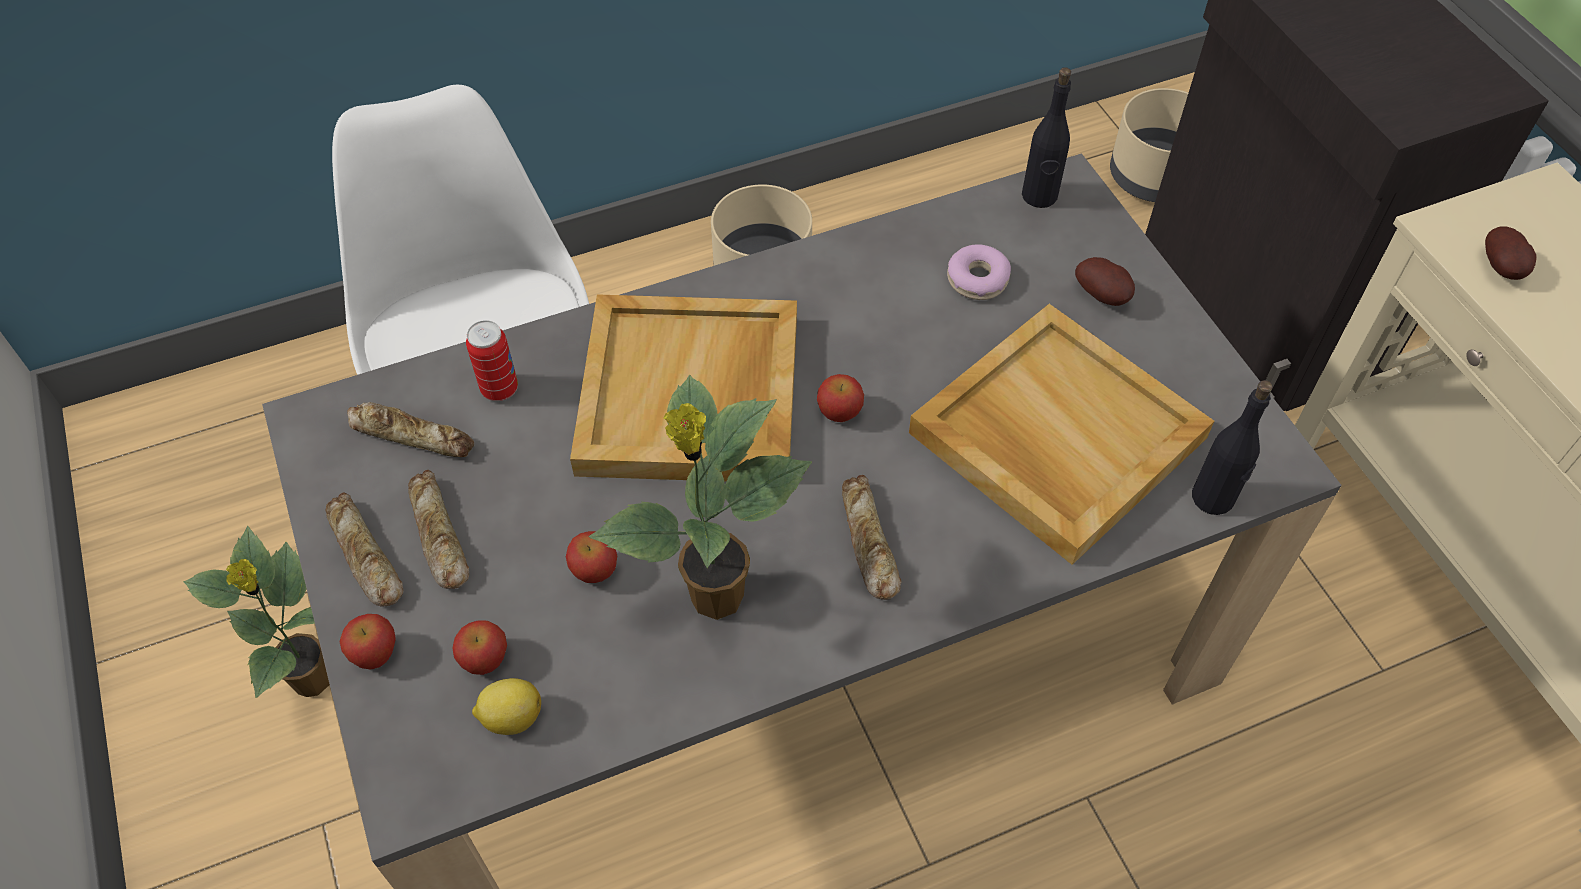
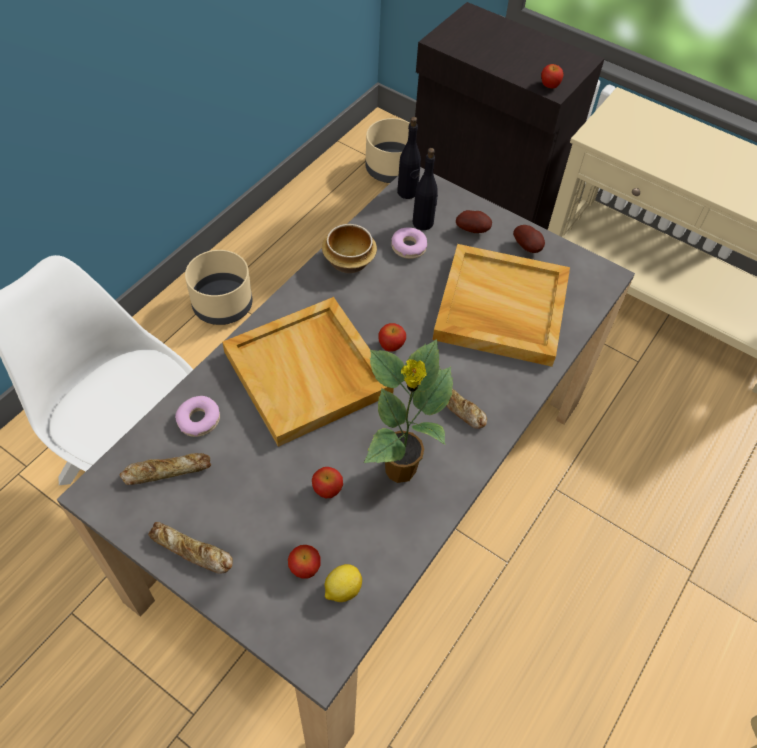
camera: 35 degrees left, 0 degrees up
potted plant [183,525,330,698] -> none
apple [340,614,396,669] -> apple moved to [541,64,564,88]
bread [408,470,469,589] -> none
can [466,320,518,401] -> donut [175,396,220,437]
black bottle [1192,380,1273,515] -> black bottle moved to [413,148,438,230]
potato [1485,226,1537,280] -> potato moved to [513,225,545,253]
none -> bowl [322,224,377,273]

